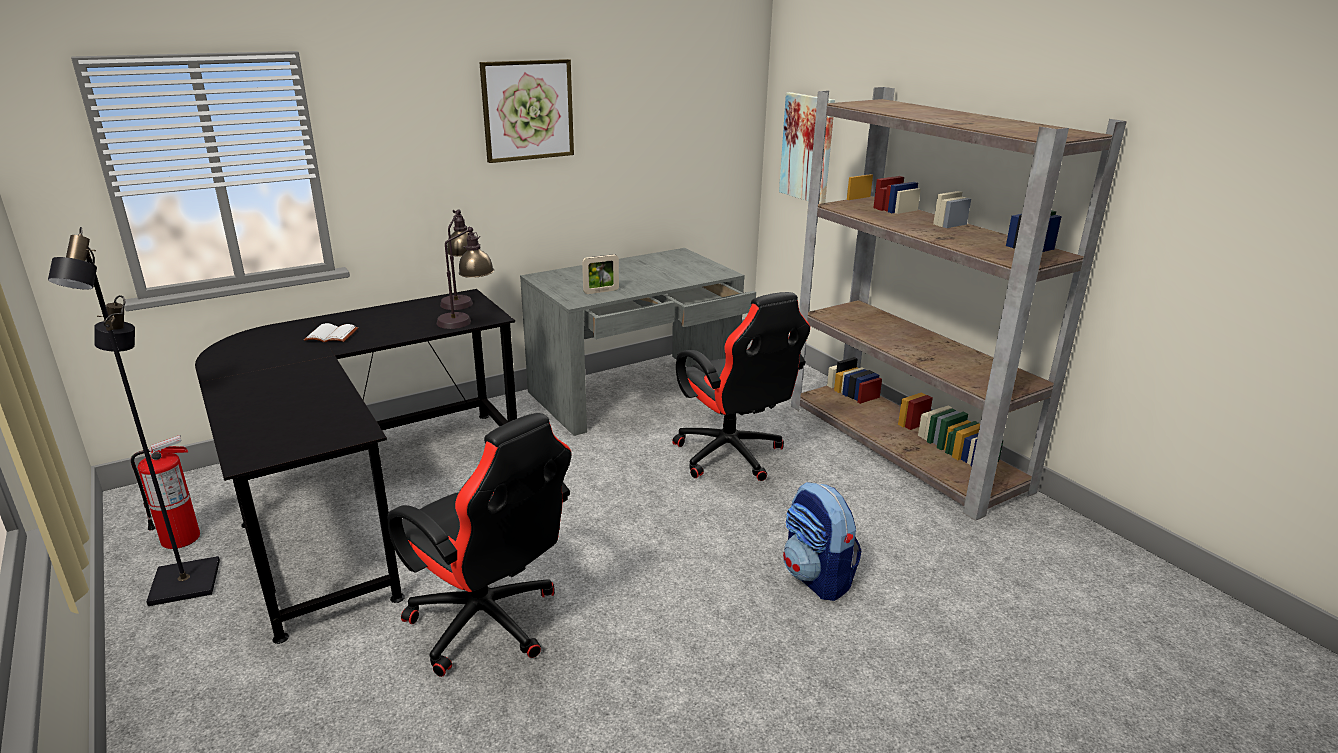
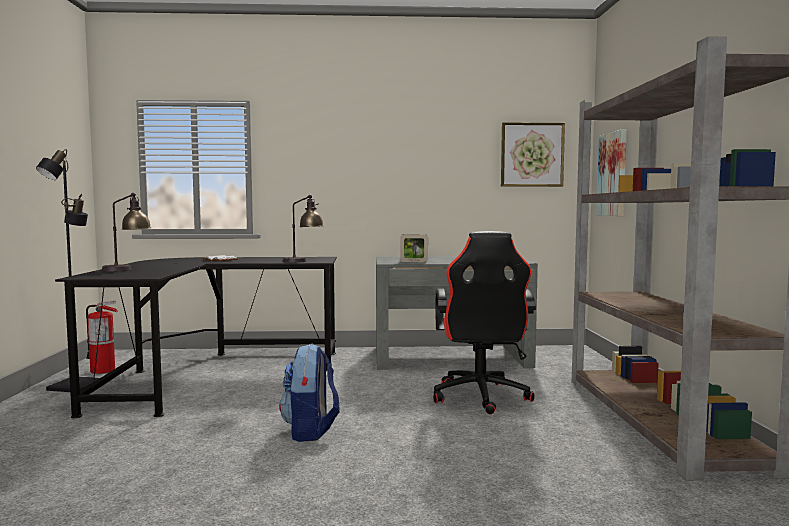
camera: 30 degrees right, 20 degrees down
black office chair [387,413,571,677] -> none
table lamp [440,209,473,310] -> table lamp moved to [101,193,151,272]
picture [479,59,574,163] -> picture moved to [501,122,565,187]
backpack [783,482,861,601] -> backpack moved to [279,344,339,442]

